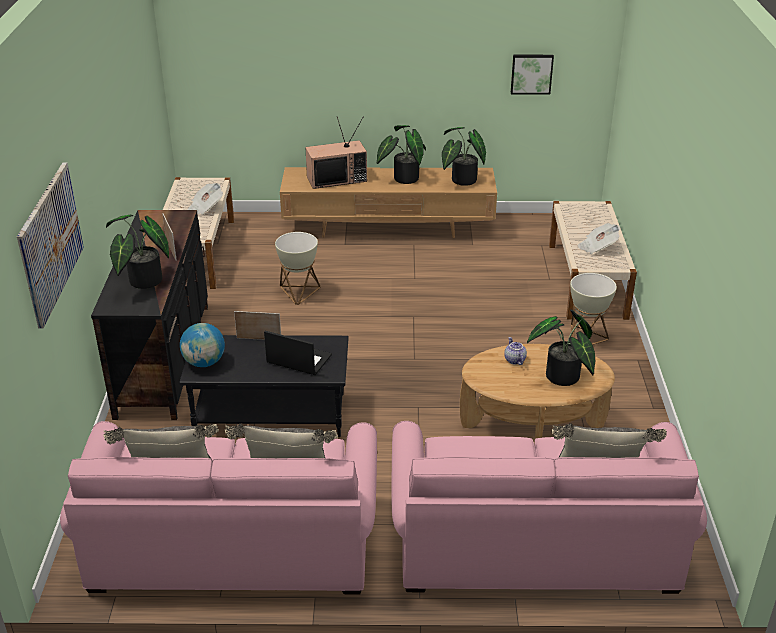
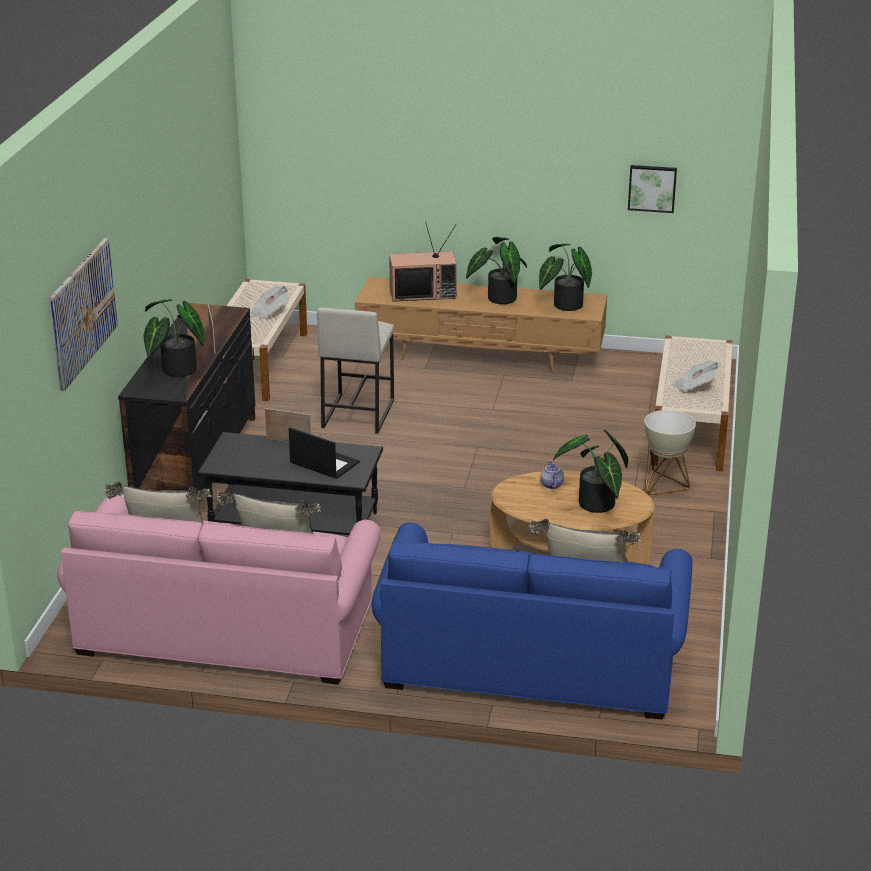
camera: 10 degrees right, 5 degrees down
globe [180,323,225,367] -> none
planter [275,232,321,305] -> beige stool [317,308,394,434]
pink sofa [392,421,707,594] -> blue sofa [372,522,693,720]

